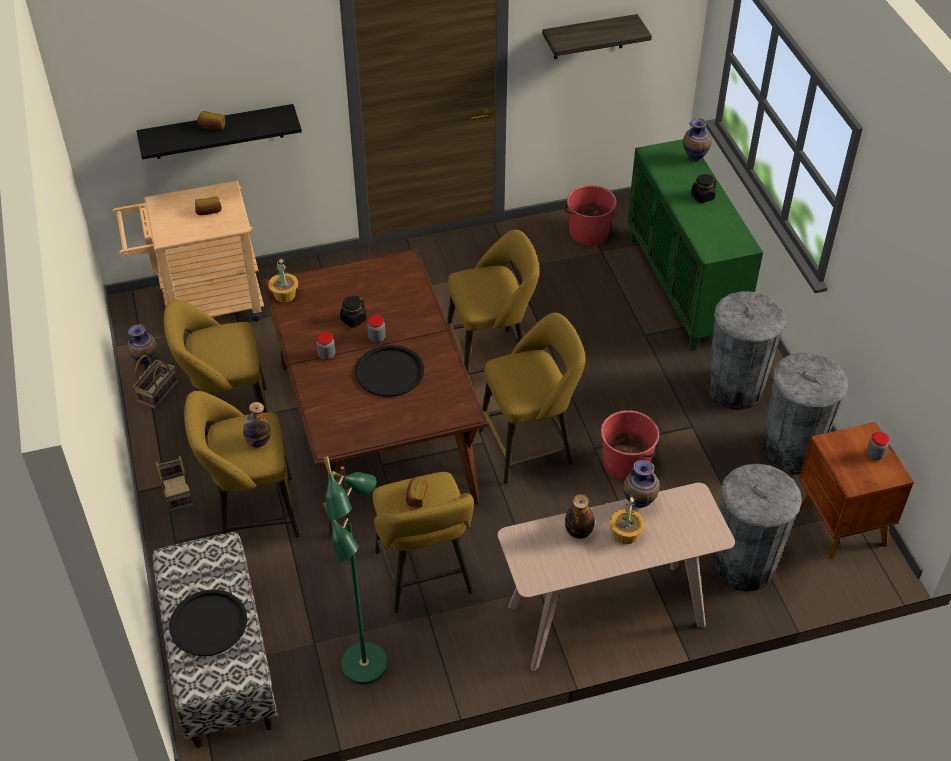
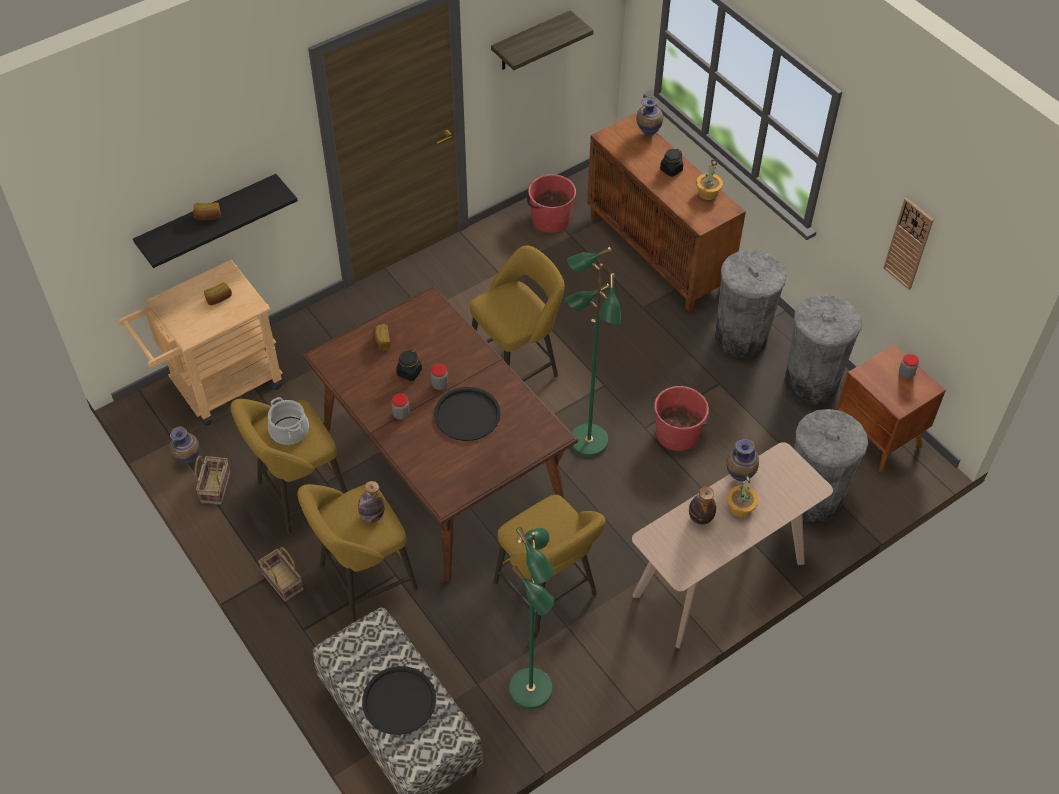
camera: 20 degrees left, 5 degrees up
potted plant [268,258,298,302] -> potted plant moved to [696,159,723,200]
bread [406,477,428,508] -> bread moved to [373,324,390,351]
yellow stool [479,313,585,484] -> green floor lamp [565,247,621,457]
green cabinet [627,139,763,351] -> brown cabinet [587,114,746,312]
none -> cooking pot [268,397,309,445]
none -> wall clock [884,198,934,290]

